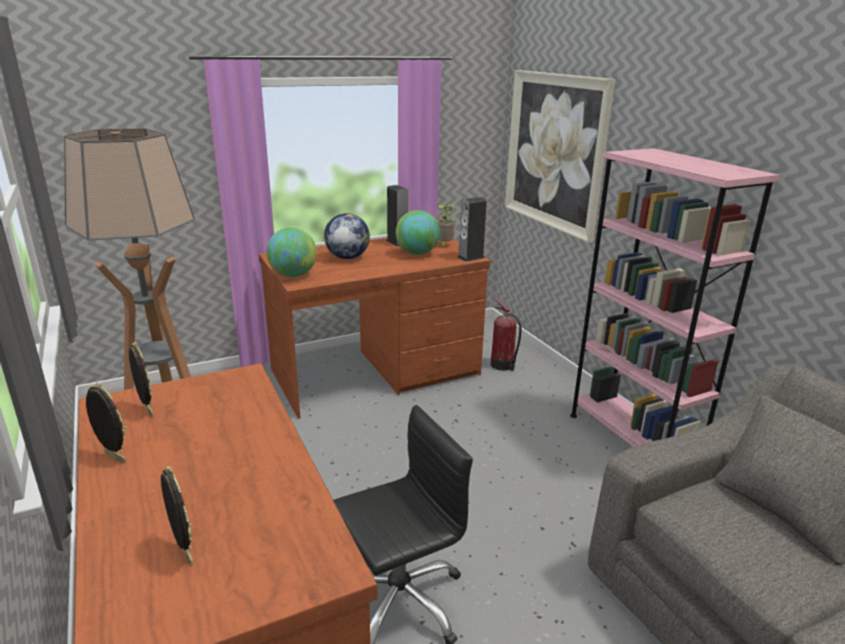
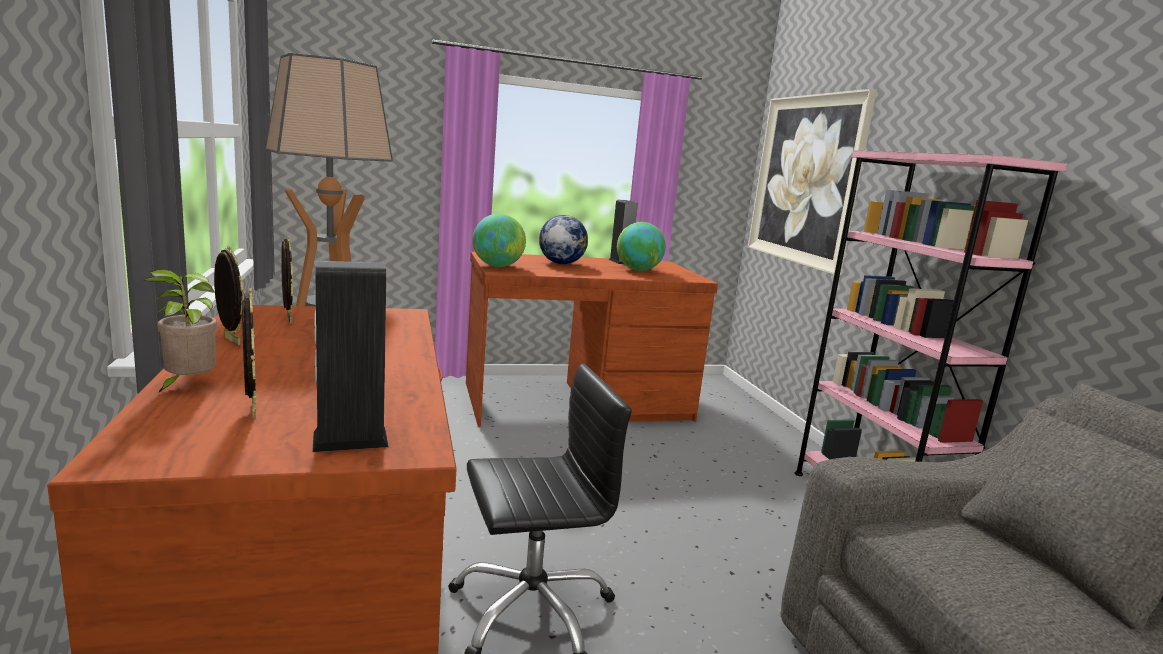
camera: 10 degrees right, 10 degrees down
potted plant [437,204,455,248] -> potted plant moved to [144,269,217,393]
speaker [458,197,487,262] -> speaker moved to [312,261,389,452]
fire extinguisher [491,300,522,371] -> none

